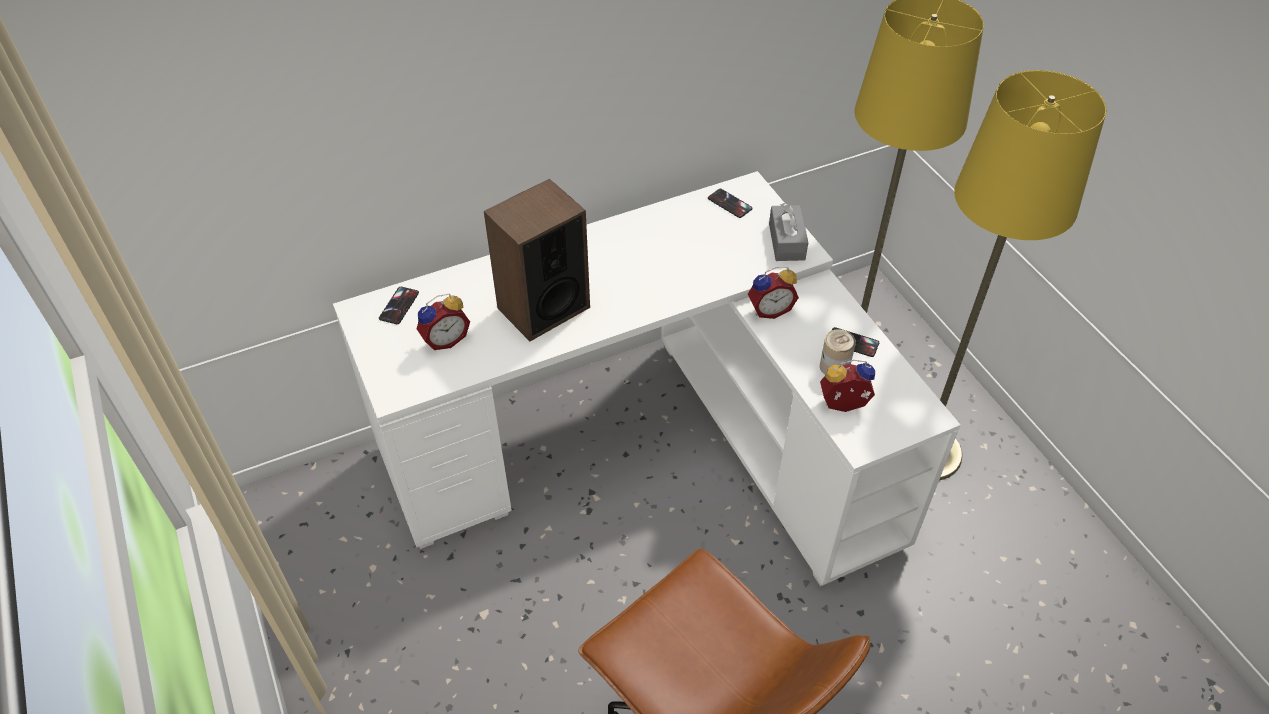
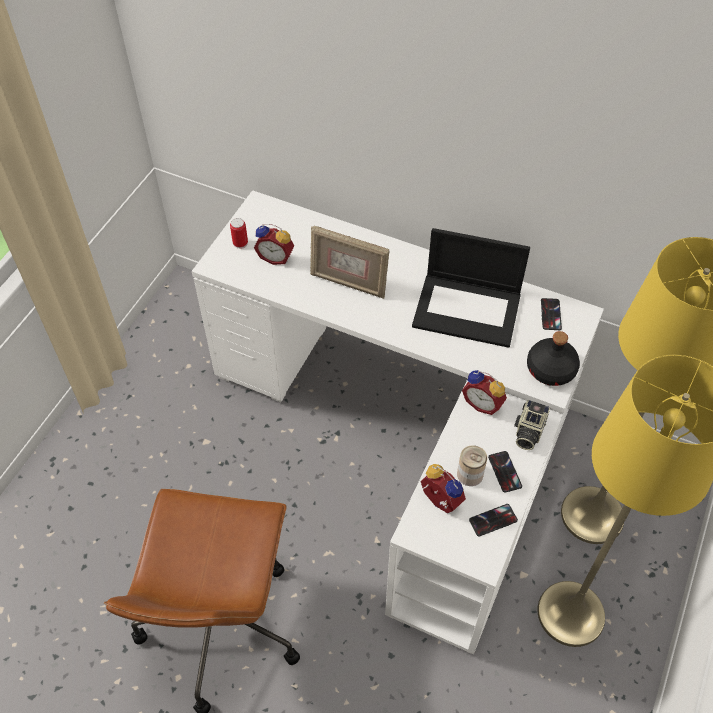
camera: 50 degrees right, 5 degrees up
phone [379,287,419,324] -> phone moved to [469,504,518,536]
speaker [484,179,590,341] -> picture frame [310,225,389,299]
grey tissue box [769,203,808,261] -> black bottle [527,331,580,386]
none -> can [230,218,248,249]
none -> laptop [412,228,530,348]
none -> camera [514,400,551,450]

